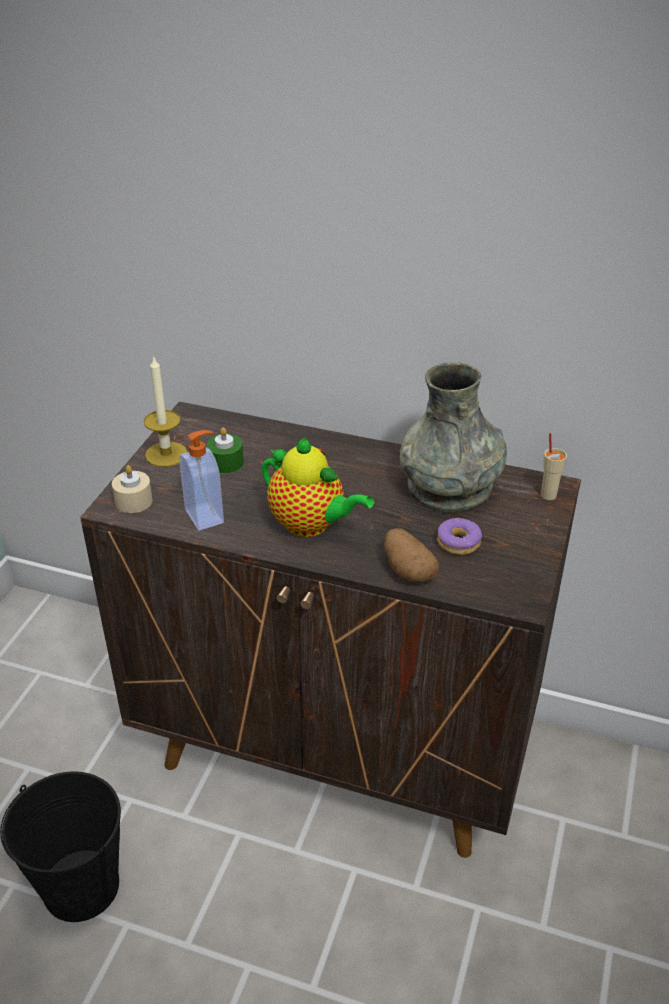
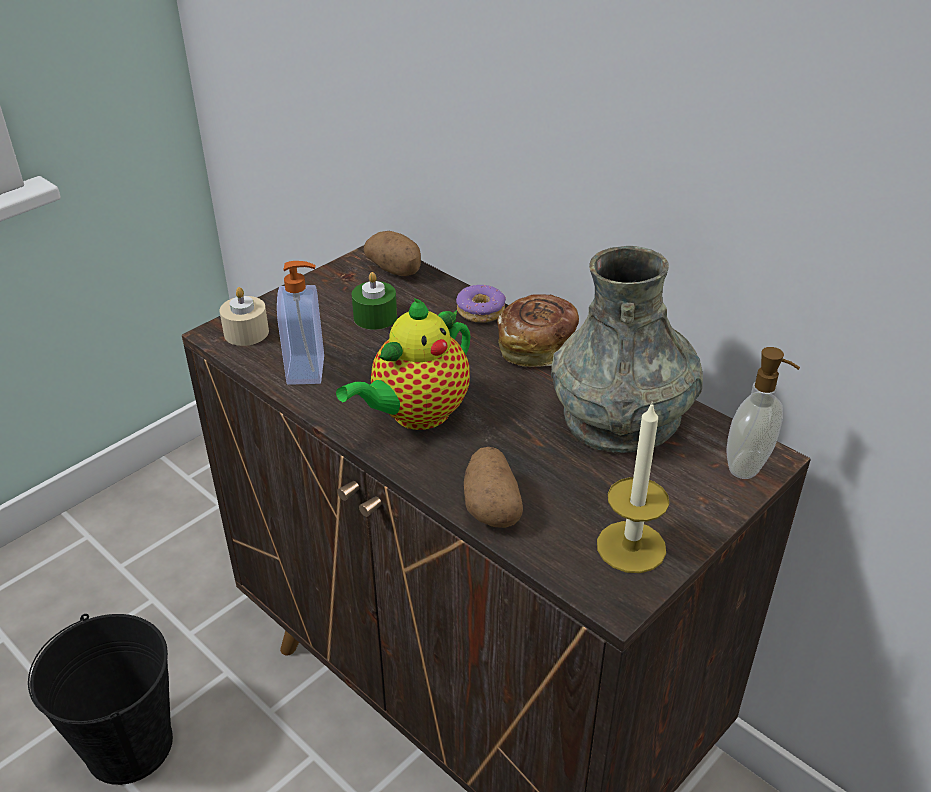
camera: 25 degrees right, 0 degrees up
candle [144,355,187,467] -> candle moved to [597,401,669,573]
teapot [262,438,374,537] -> teapot turned 75 degrees clockwise [336,298,471,430]
donut [437,518,482,555] -> donut moved to [456,285,506,323]
beige cup [541,433,567,500] -> soap dispenser [726,347,800,479]
none -> potato [364,231,421,276]
none -> bread [497,294,579,367]

